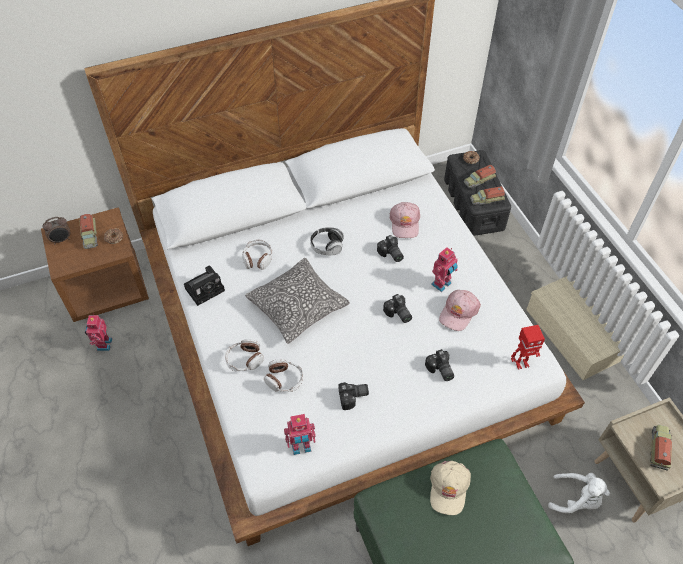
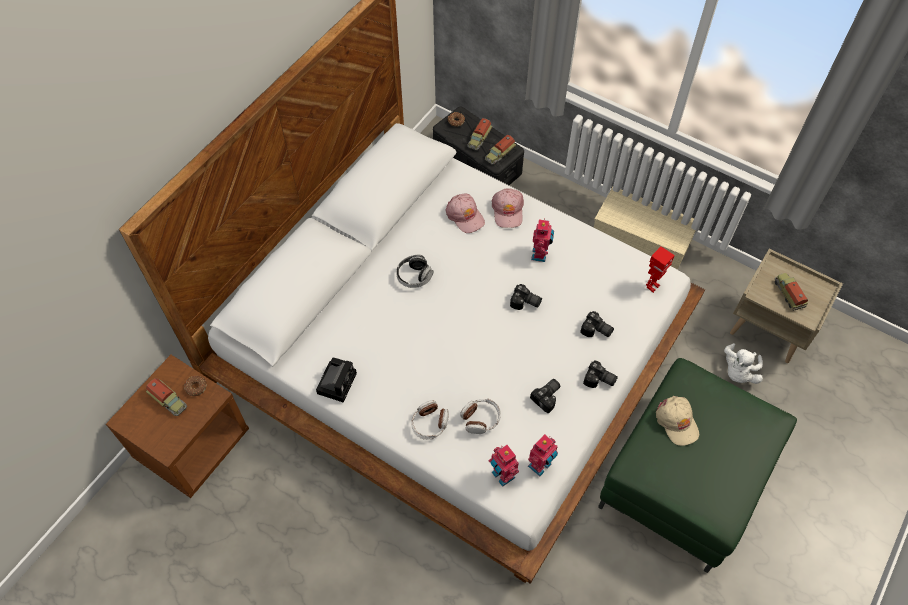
camera: 35 degrees left, 5 degrees up
alarm clock [43,217,70,244] -> none
toy robot [85,314,112,351] -> toy robot moved to [489,445,519,487]
headphones [242,240,272,270] -> none
pillow [245,258,350,344] -> none
camera [377,235,404,262] -> camera moved to [583,361,618,388]
pink cap [439,290,481,331] -> pink cap moved to [492,188,524,228]
white plush toy [548,473,610,513] -> white plush toy turned 135 degrees clockwise [724,343,763,384]

